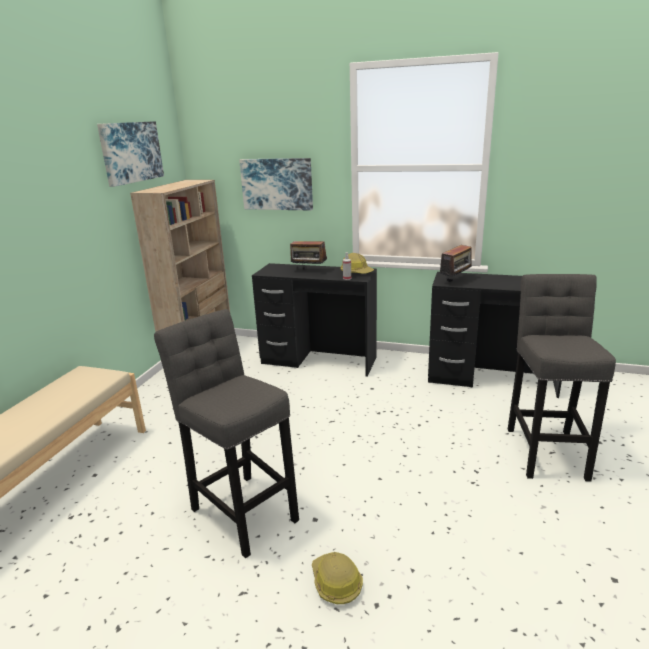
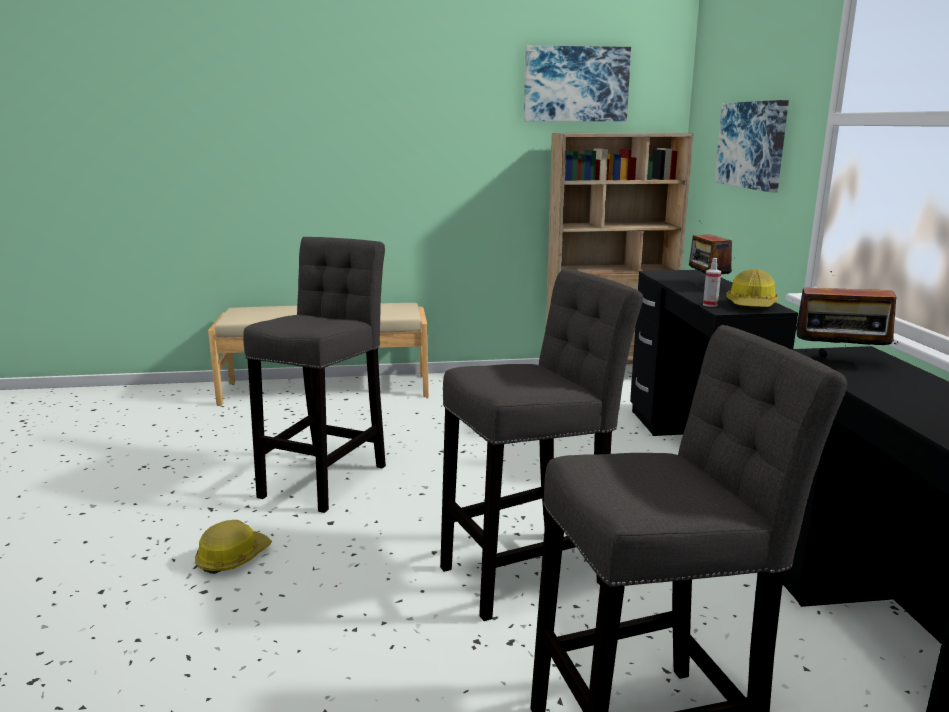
camera: 65 degrees right, 5 degrees down
none -> grey stool [440,268,643,621]

